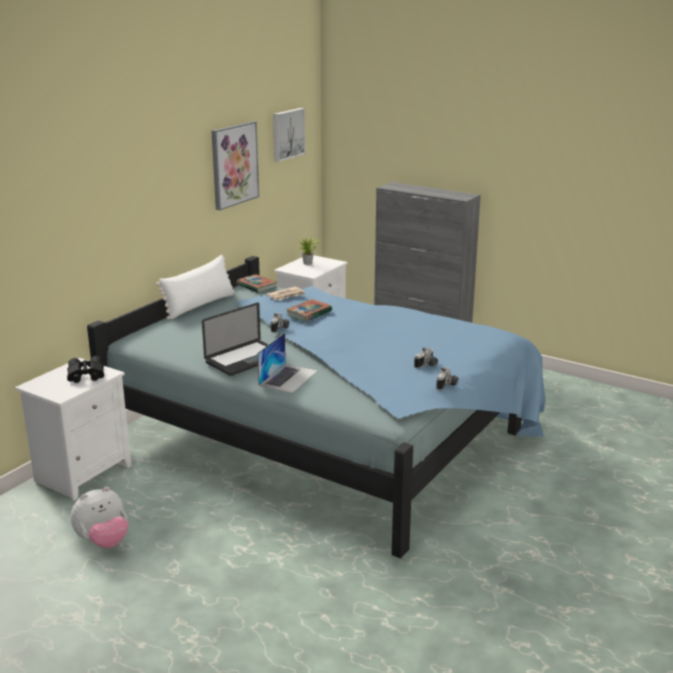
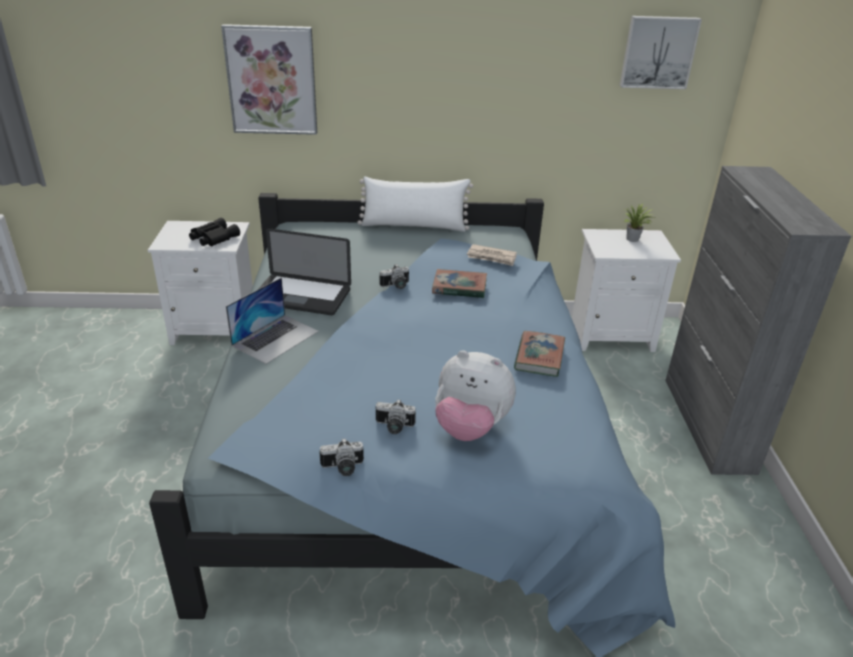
camera: 55 degrees right, 10 degrees up
plush toy [71,487,128,548] -> plush toy moved to [435,350,516,441]
picture [211,121,259,210] -> picture moved to [221,24,317,135]
book [236,274,277,293] -> book moved to [514,331,565,377]
laptop [257,333,318,393] -> laptop turned 45 degrees counterclockwise [226,277,319,364]

